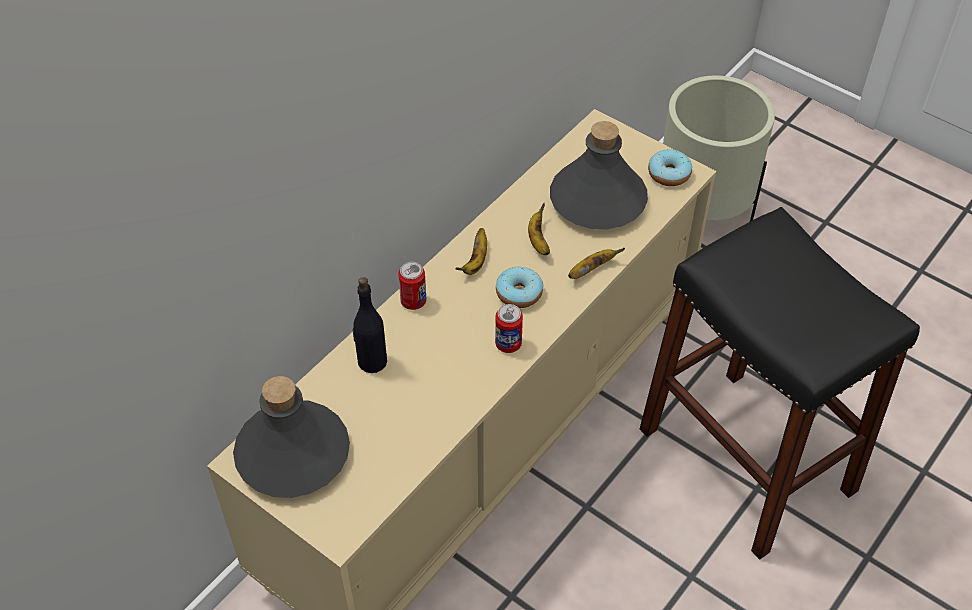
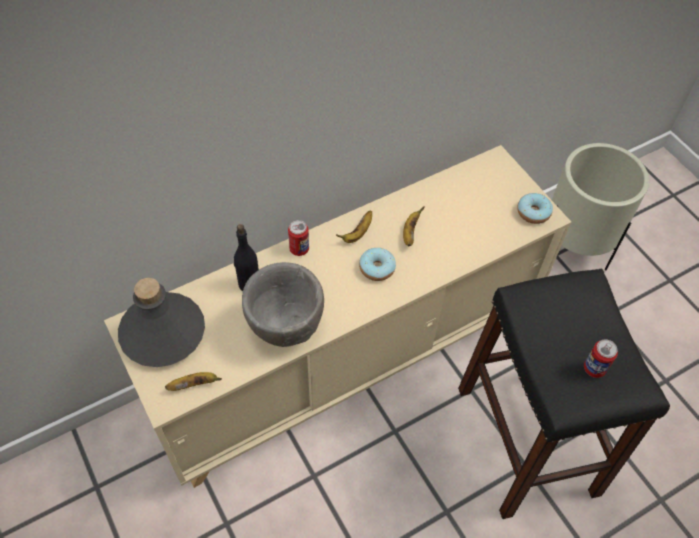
camera: 20 degrees right, 5 degrees up
can [495,304,523,353] -> can moved to [584,339,618,378]
grey bottle [550,121,648,229] -> none
banana [568,248,625,279] -> banana moved to [165,372,222,391]
none -> grey bowl [242,262,324,347]

